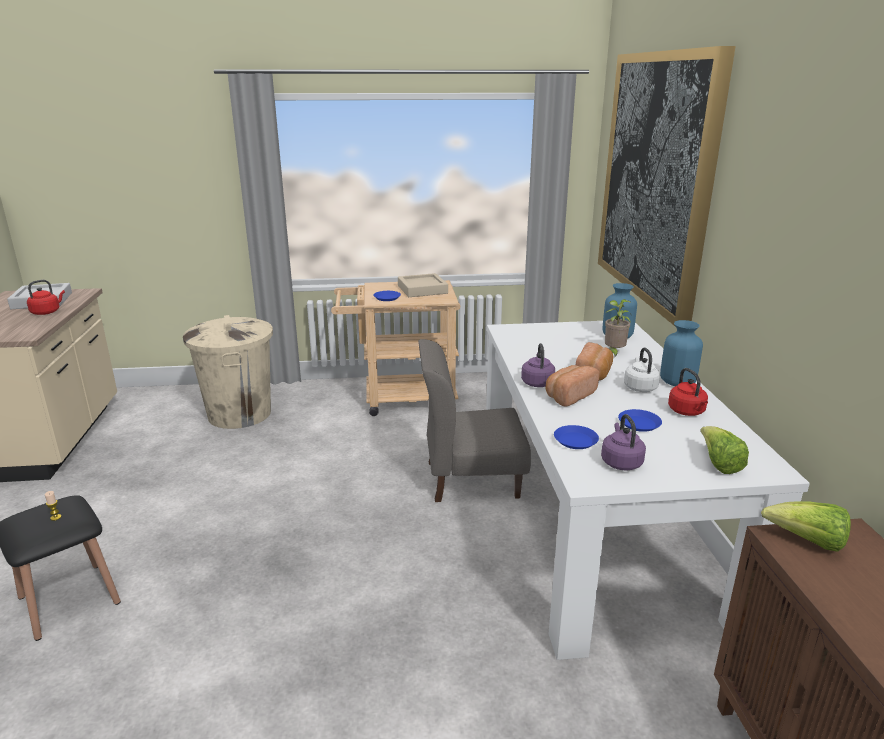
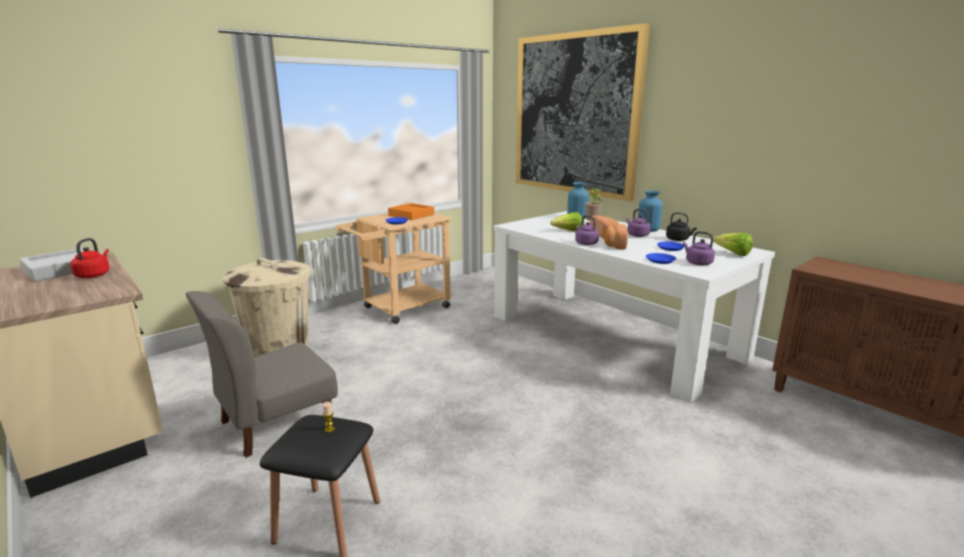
camera: 35 degrees left, 5 degrees down
beige tray [398,273,448,297] -> orange tray [388,203,434,220]
grey chair [418,339,531,502] -> grey chair moved to [186,291,338,458]
white kettle [624,348,660,392] -> purple kettle [626,209,651,237]
red kettle [668,368,708,416] -> black kettle [666,212,697,241]
lettuce [761,501,851,551] -> lettuce moved to [551,212,582,231]

